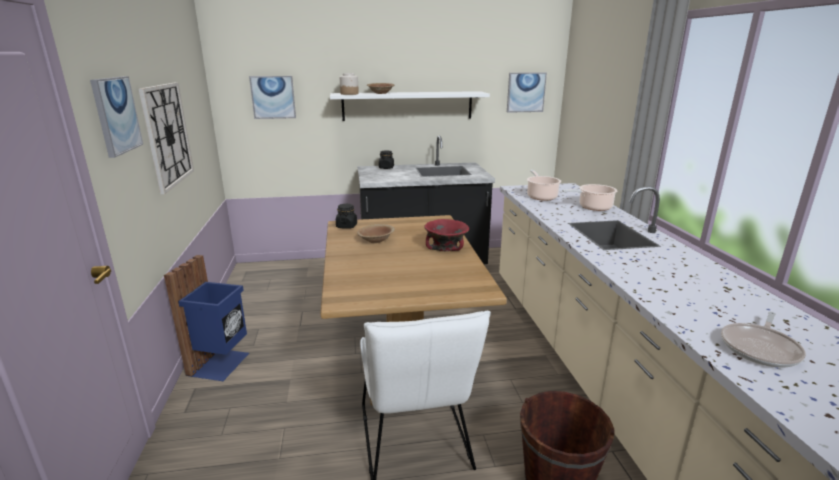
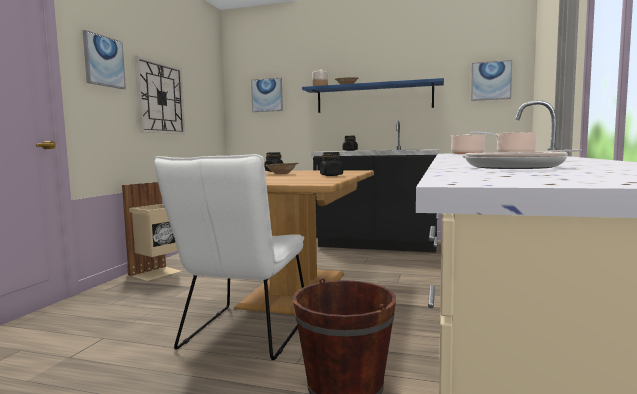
camera: 25 degrees right, 15 degrees down
blue trash can [164,255,249,381] -> beige trash can [122,182,181,281]
white shelf [330,91,490,121] -> blue shelf [302,78,444,113]
red bowl [424,219,469,251] -> black jar [320,152,343,176]

